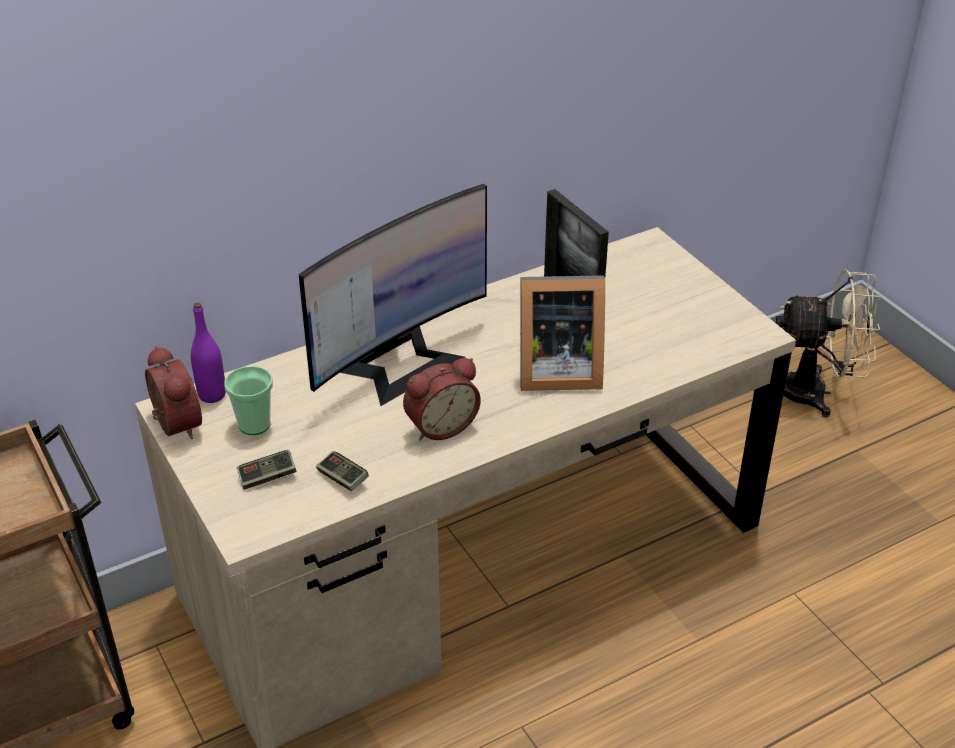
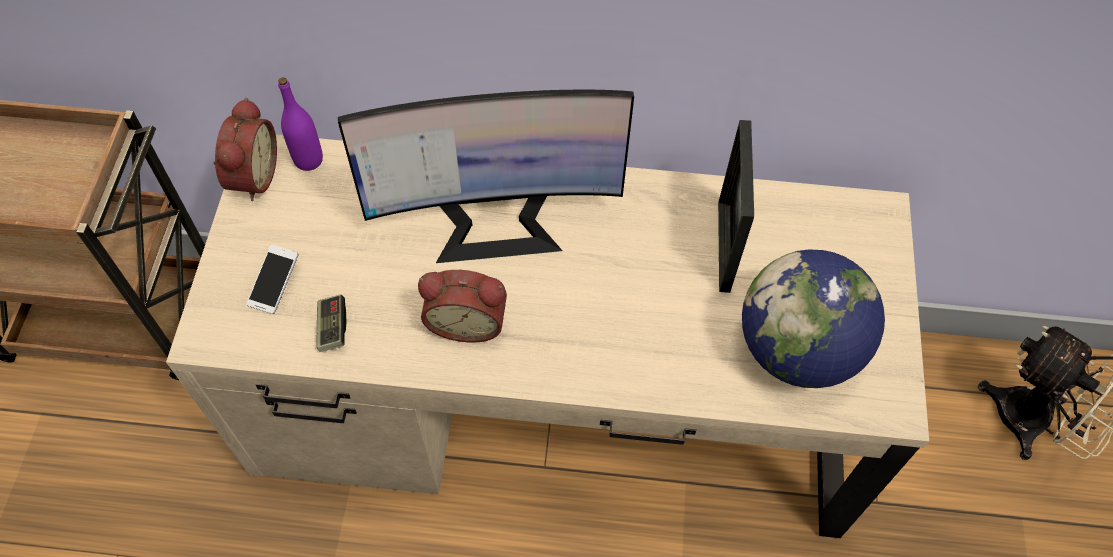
camera: 35 degrees right, 20 degrees up
cup [224,366,273,435] -> none
game controller [237,450,296,490] -> phone [246,244,298,314]
picture frame [520,275,605,391] -> none
none -> globe [742,250,885,388]

